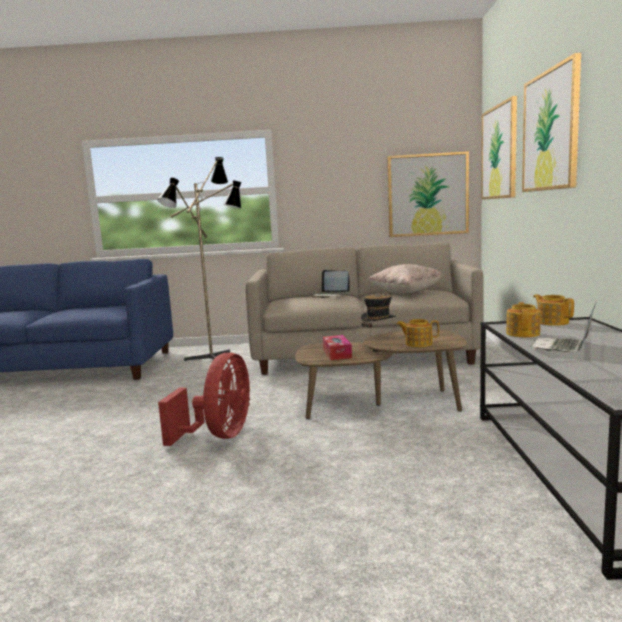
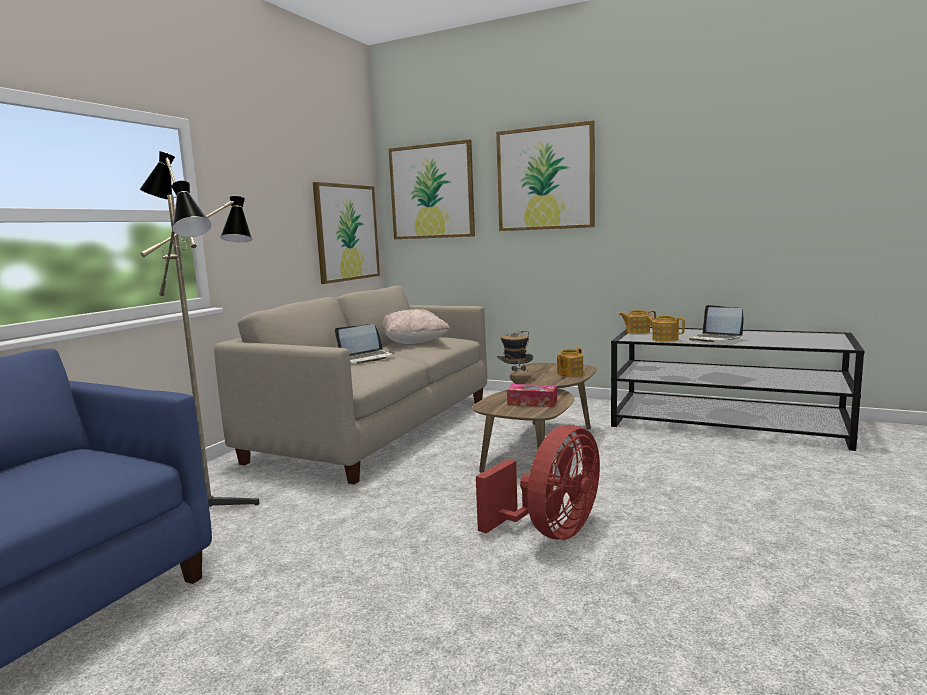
camera: 65 degrees left, 0 degrees up
red fan [158,352,250,446] -> red fan turned 90 degrees clockwise [476,425,600,540]

